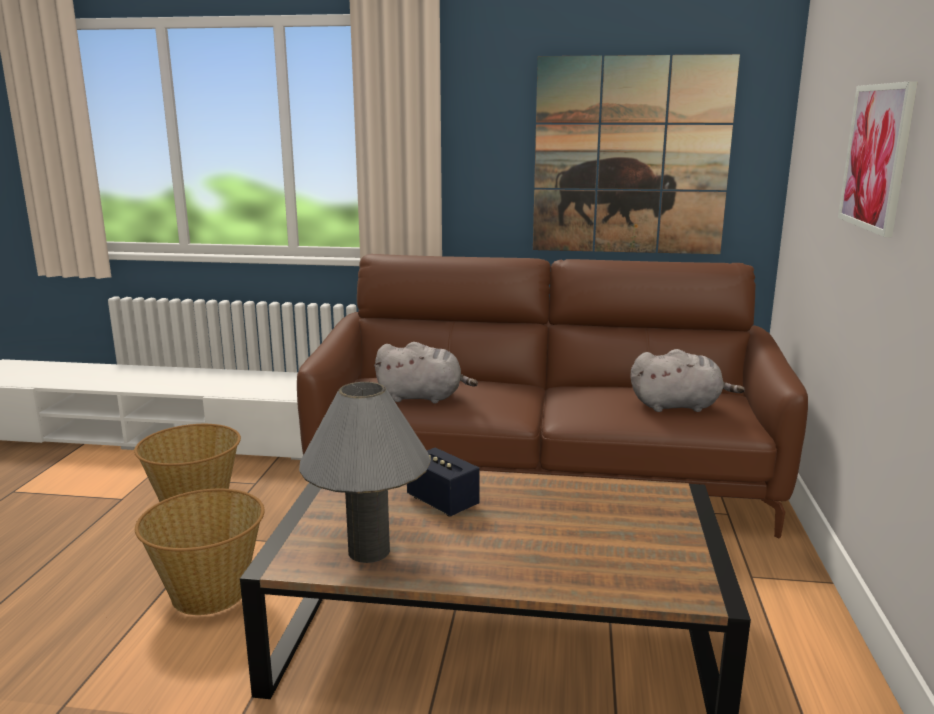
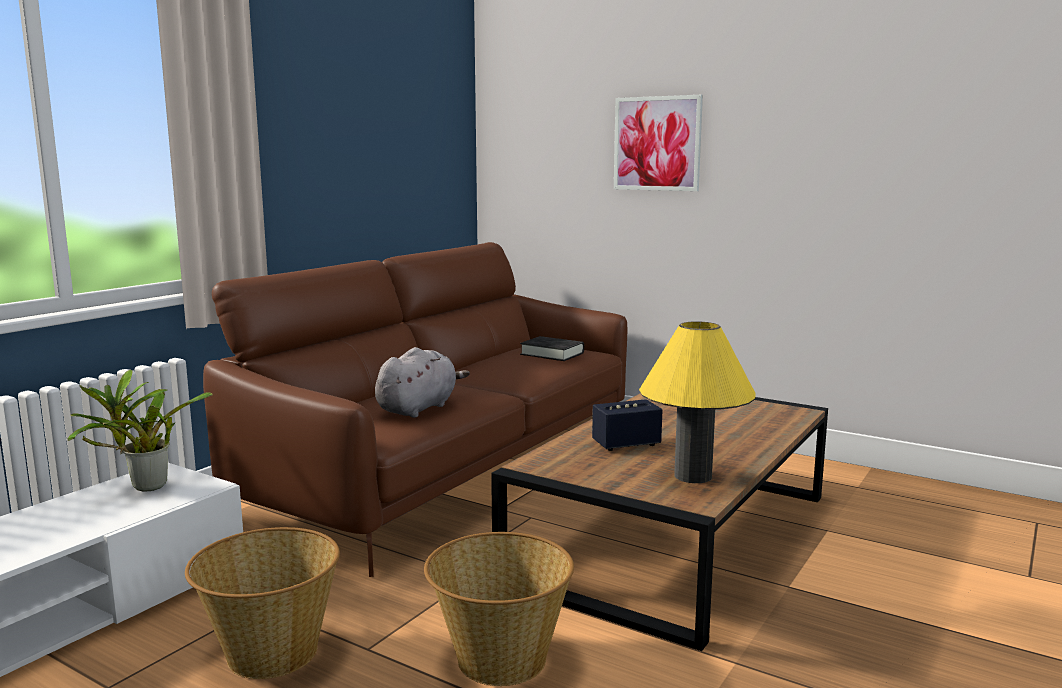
camera: 65 degrees left, 5 degrees down
grey table lamp [299,382,431,563] -> yellow table lamp [639,321,756,483]
picture [533,54,740,254] -> none
grey plush toy [631,349,745,412] -> black book [520,336,584,361]
none -> potted plant [67,370,213,491]

